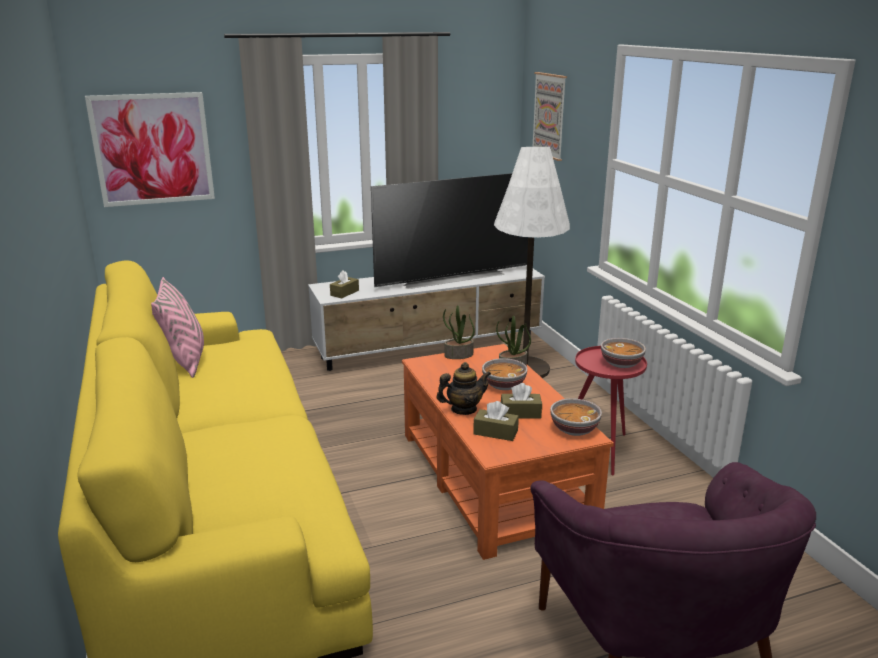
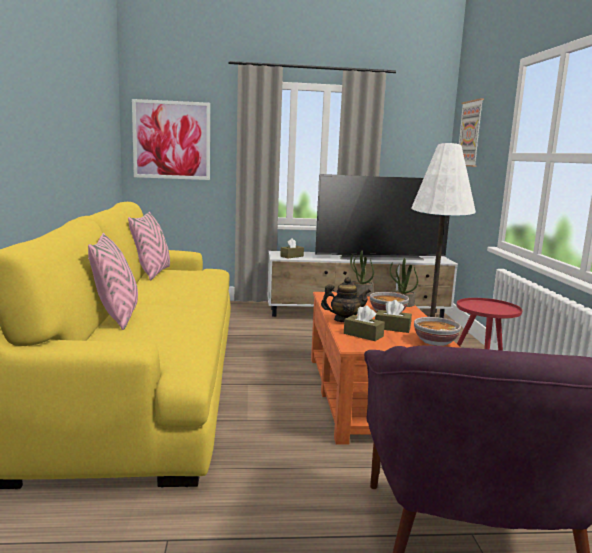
camera: 15 degrees right, 10 degrees down
bowl [601,338,646,368] -> none
none -> pink pillow [88,233,138,330]

